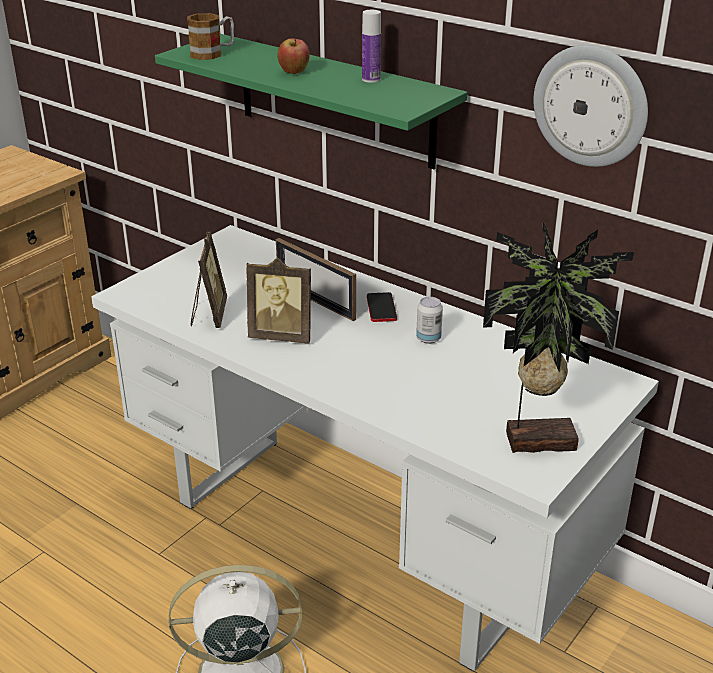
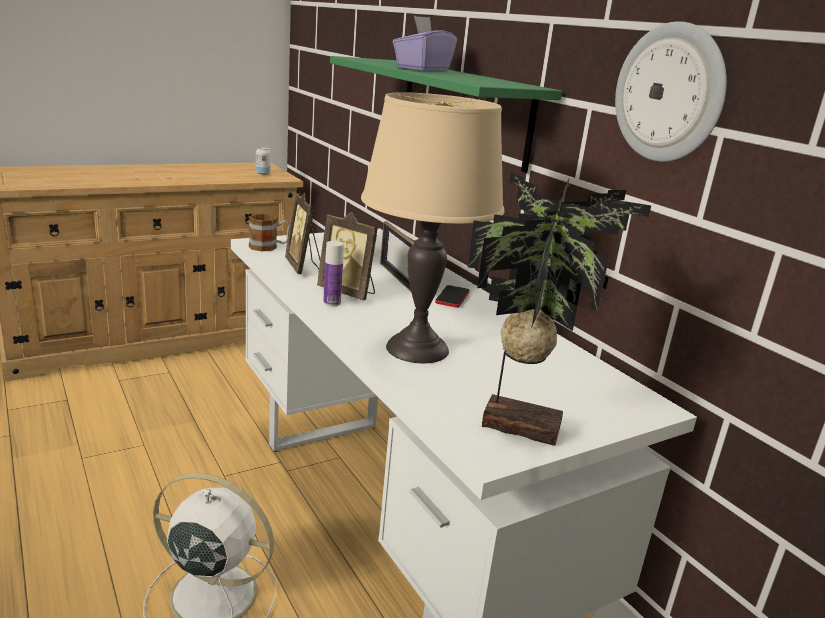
camera: 20 degrees right, 10 degrees down
mug [187,13,234,60] -> mug moved to [249,214,290,251]
picture frame [191,232,227,328] -> picture frame turned 135 degrees clockwise [285,192,320,274]
apple [277,38,310,74] -> purple tissue box [393,16,457,71]
bottle [362,10,381,83] -> bottle moved to [323,241,344,307]
can [416,297,443,344] -> can moved to [256,147,271,175]
none -> beige table lamp [361,92,504,363]

